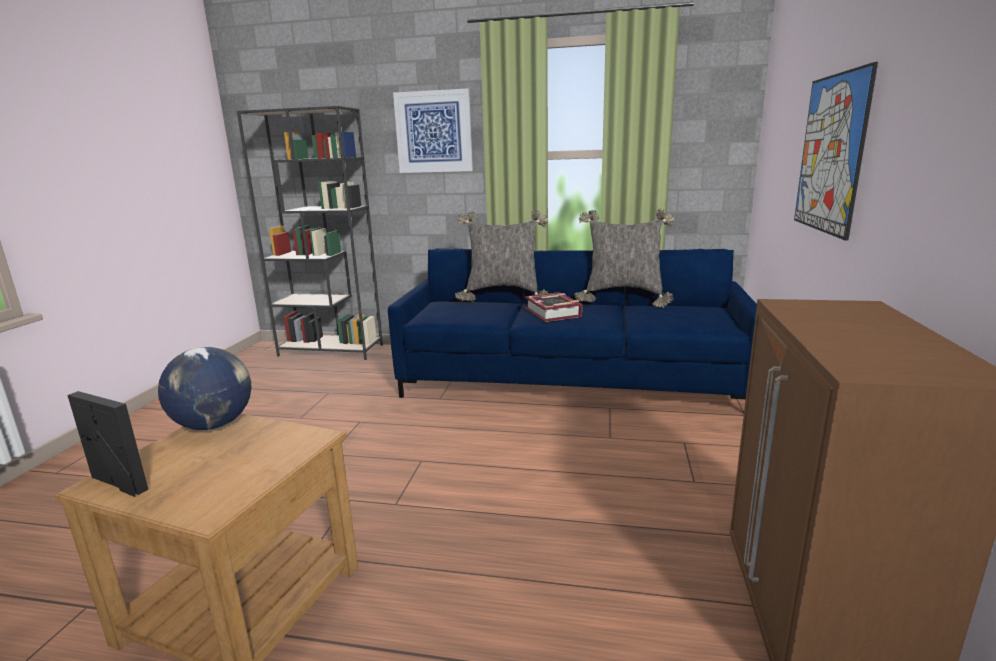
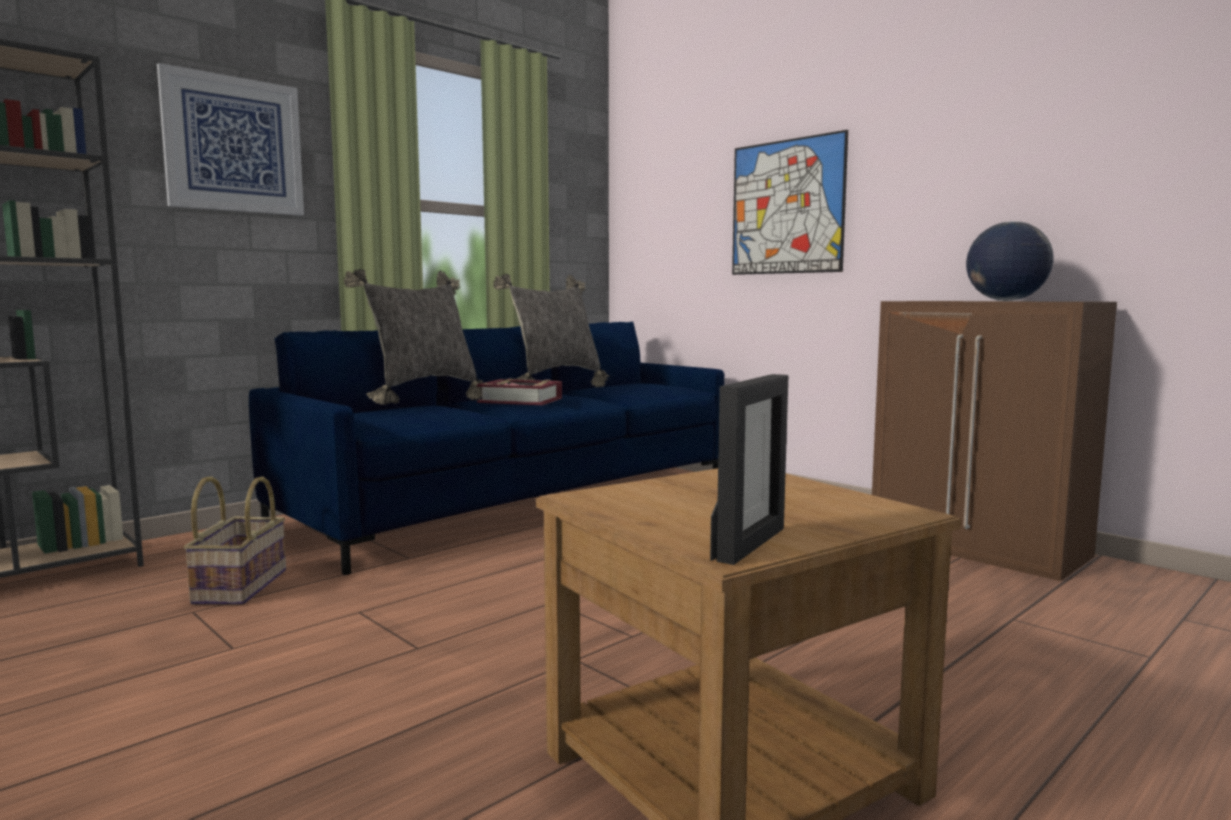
camera: 55 degrees left, 10 degrees down
picture frame [67,391,148,497] -> picture frame turned 150 degrees clockwise [710,374,788,565]
globe [158,347,252,430] -> globe moved to [966,221,1054,301]
none -> basket [184,476,286,605]

